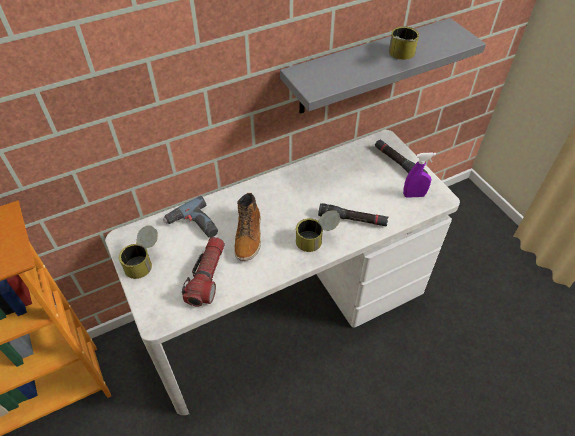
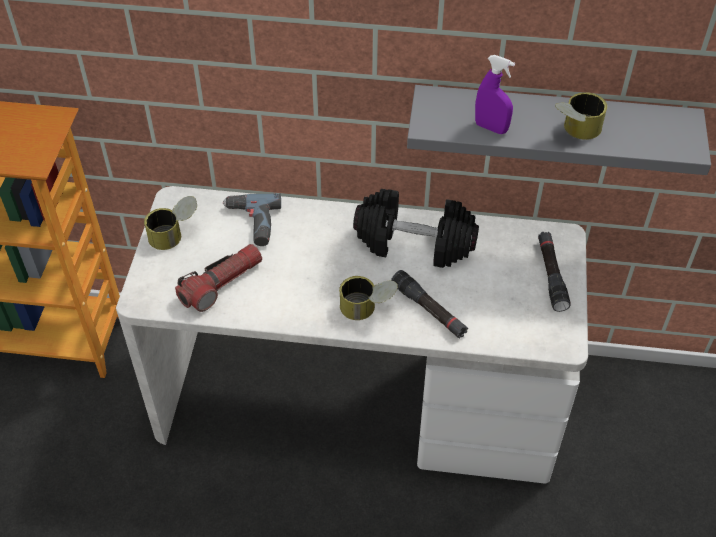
camera: 35 degrees right, 0 degrees up
boot [234,193,261,261] -> none
purple spray bottle [403,152,436,198] -> purple spray bottle moved to [475,55,515,134]
none -> black dumbbell [353,189,479,268]

